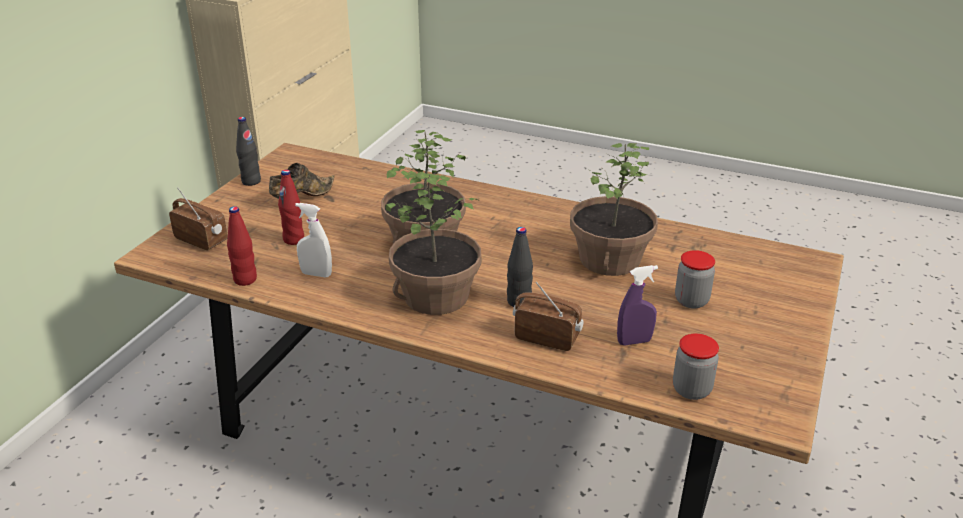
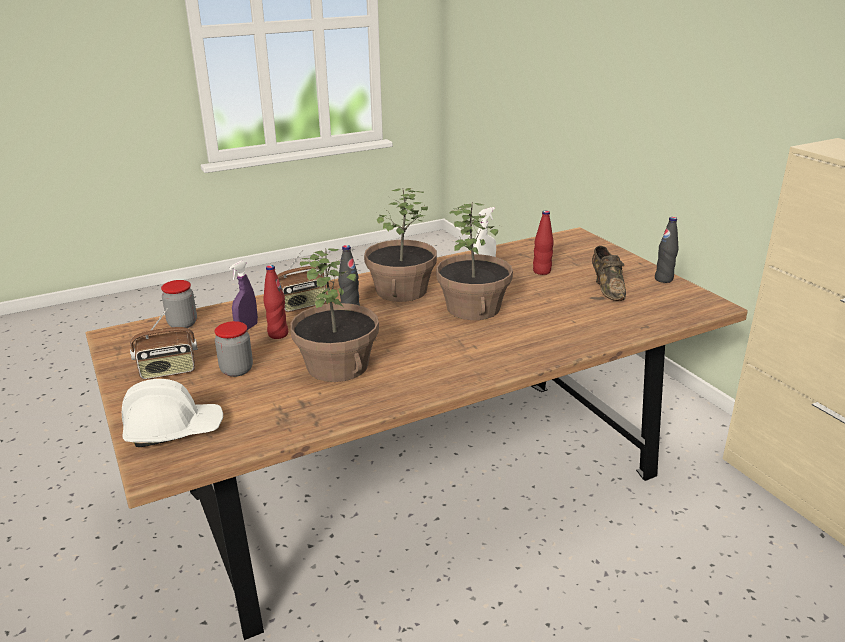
camera: 130 degrees right, 5 degrees down
radio [169,188,228,250] -> radio moved to [130,308,198,380]
red bottle [227,206,257,286] -> red bottle moved to [264,265,288,339]
none -> white hard hat [122,379,223,447]

